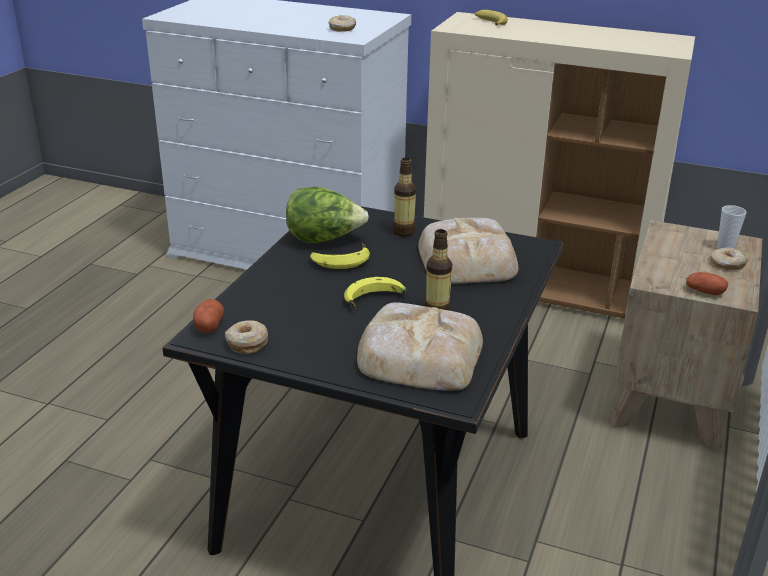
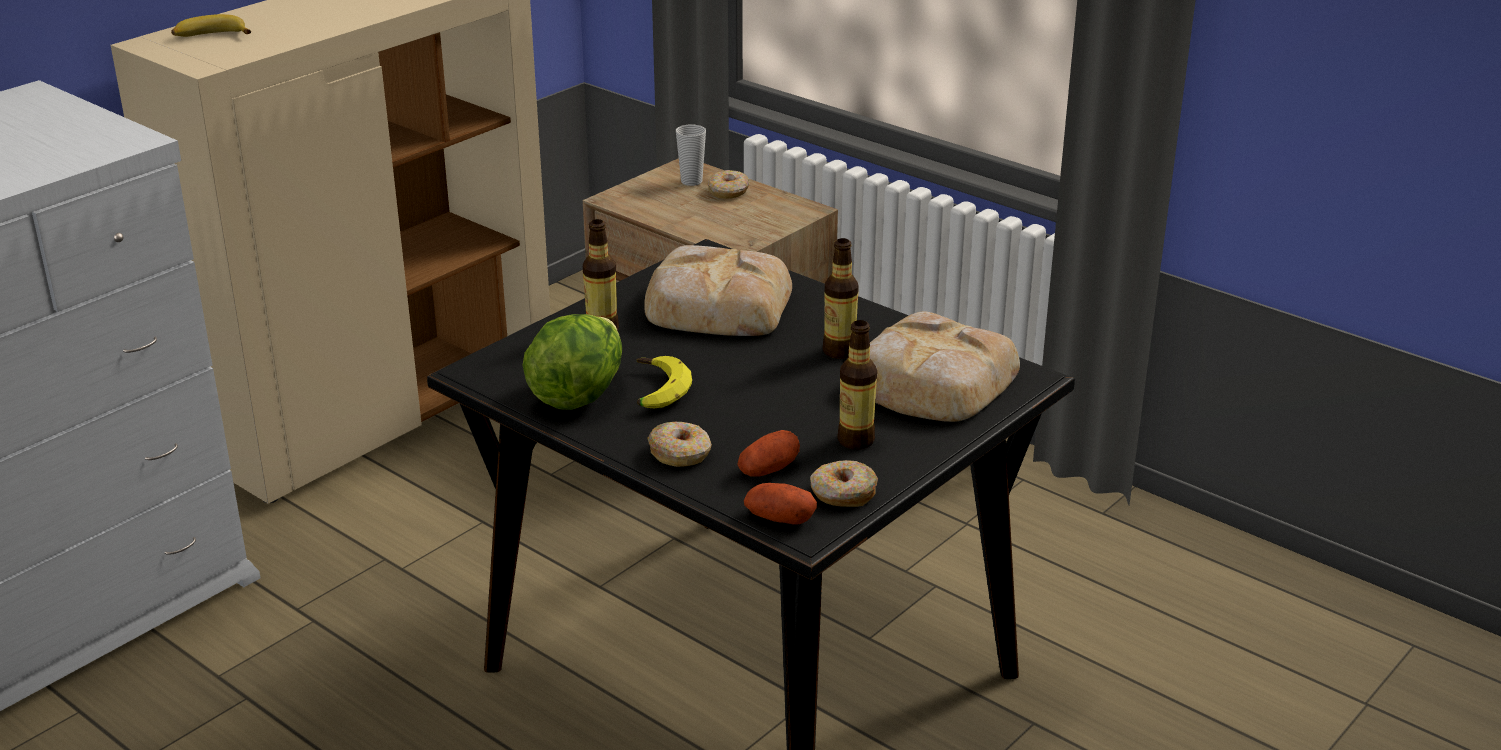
camera: 70 degrees left, 0 degrees up
donut [328,15,356,32] -> donut moved to [648,422,712,467]
banana [344,277,407,309] -> none
potato [686,272,728,295] -> potato moved to [737,430,800,477]
none -> bottle [837,320,877,450]

